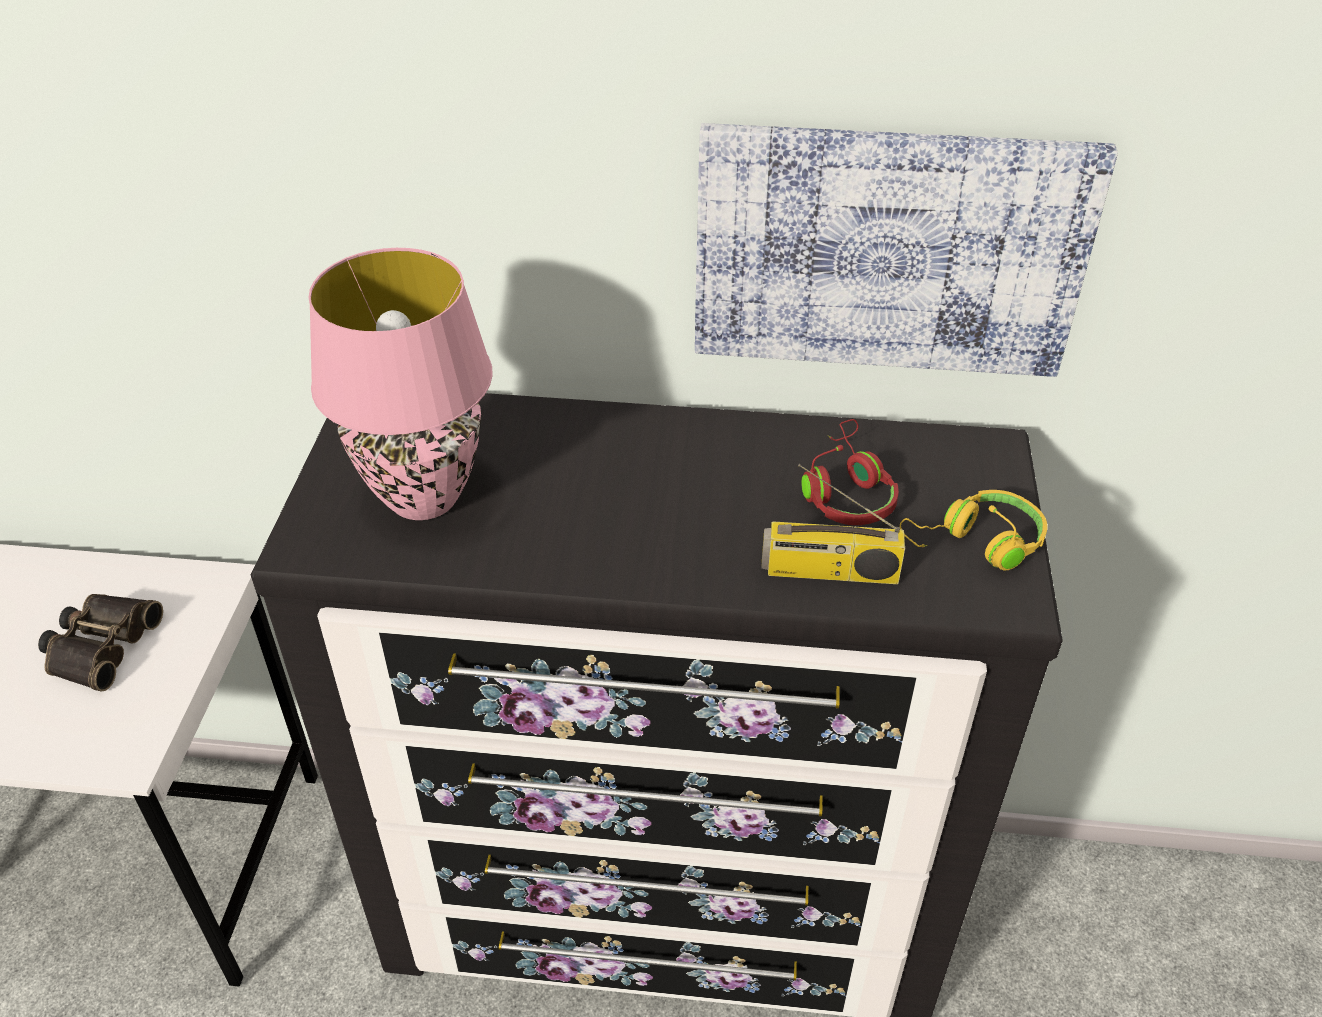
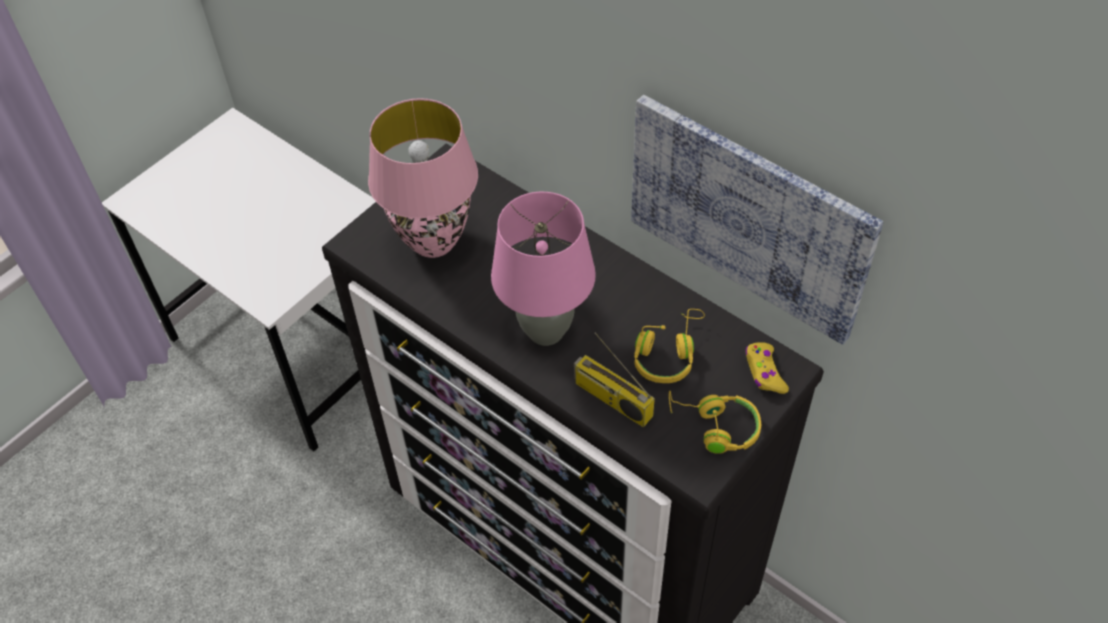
camera: 35 degrees right, 10 degrees up
binoculars [38,594,163,691] -> none
red headphones [801,419,899,525] -> yellow headphones [634,309,705,383]
none -> pink table lamp [491,192,596,346]
none -> yellow game controller [745,342,789,394]

